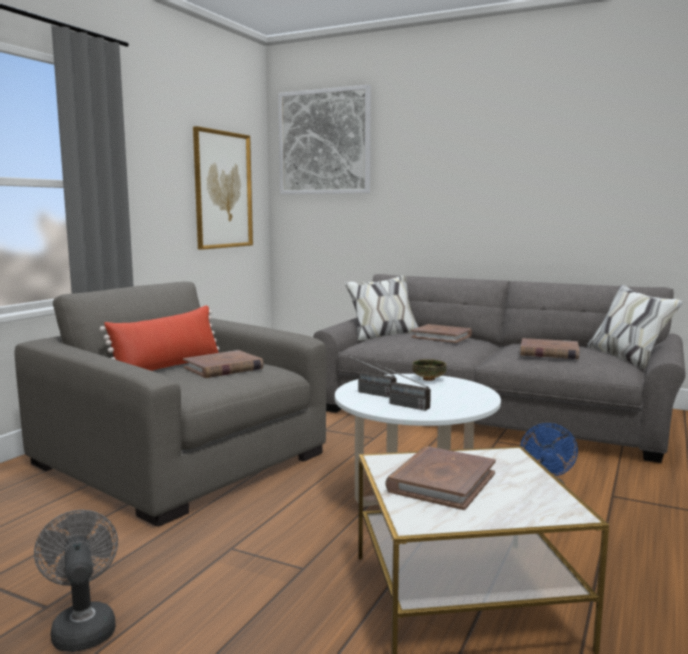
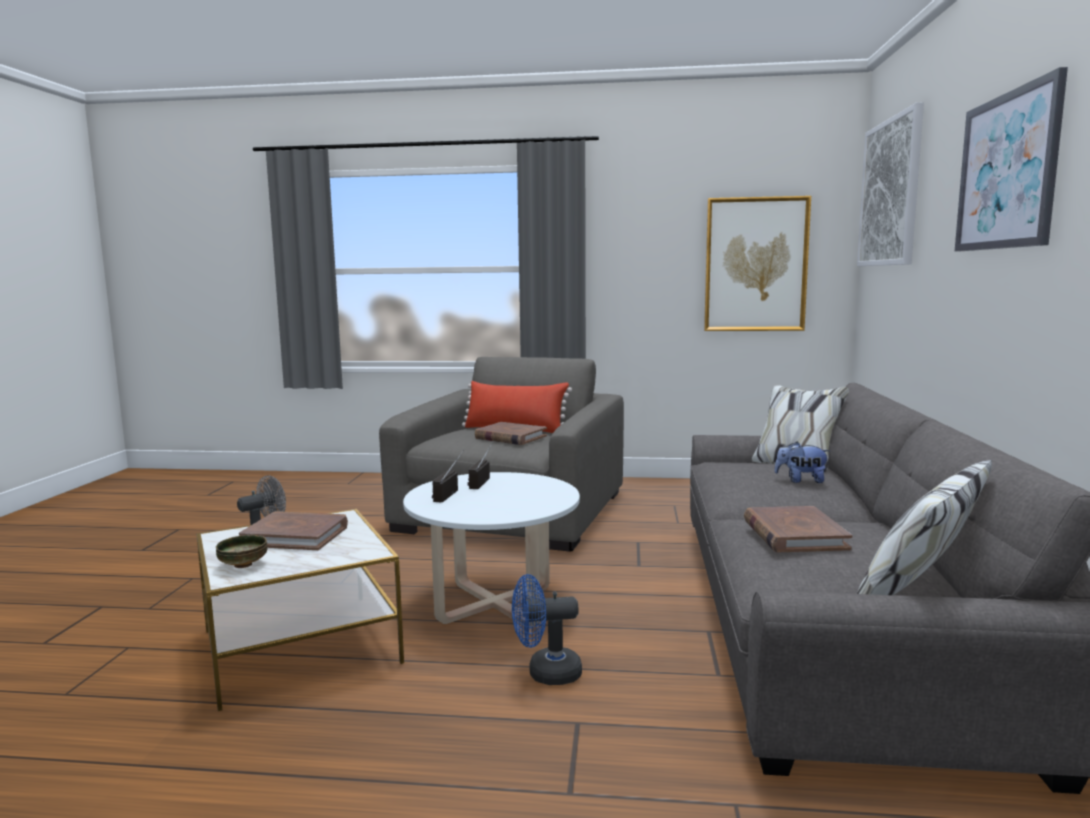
camera: 70 degrees right, 0 degrees up
brown book [411,324,472,343] -> plush toy [774,442,830,483]
bowl [412,359,446,381] -> bowl moved to [216,535,268,568]
none -> picture [955,67,1068,252]

